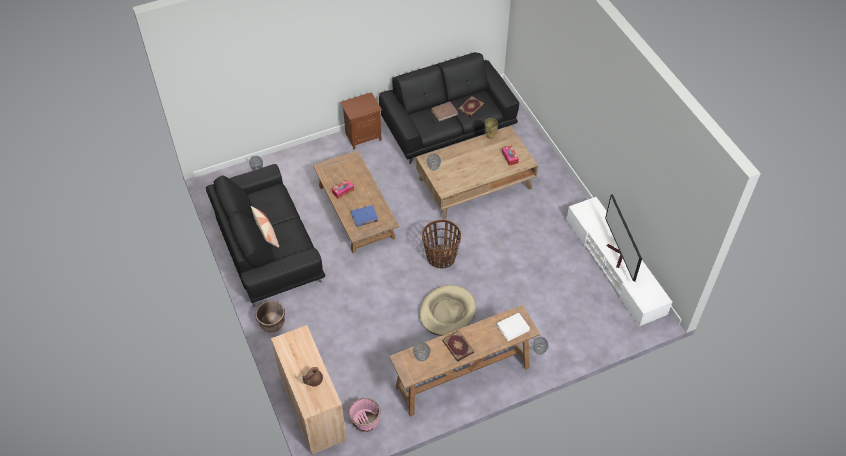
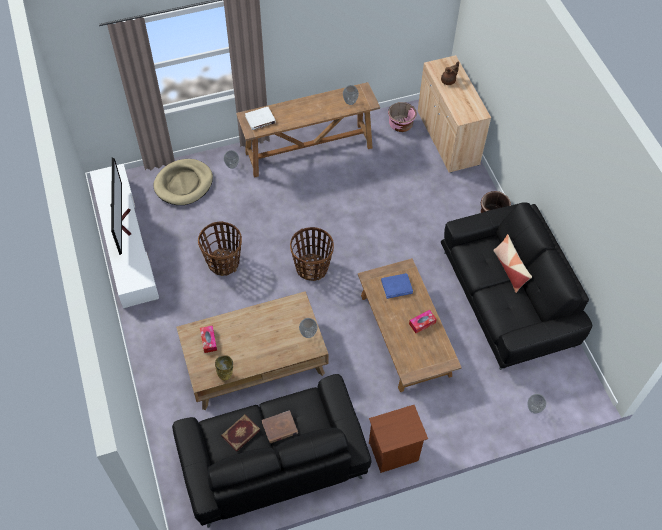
camera: 175 degrees left, 5 degrees up
beige dog bed [419,285,476,336] -> beige dog bed moved to [153,159,213,205]
book [442,331,474,362] -> none
none -> basket [198,221,242,276]

